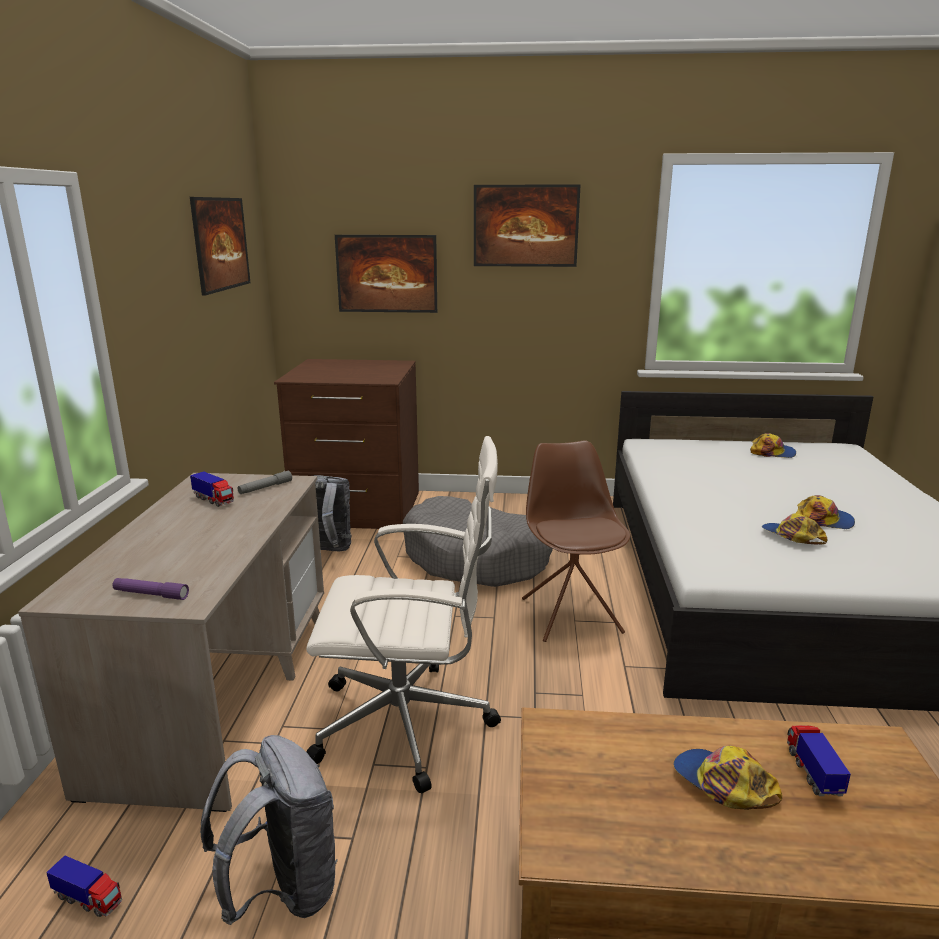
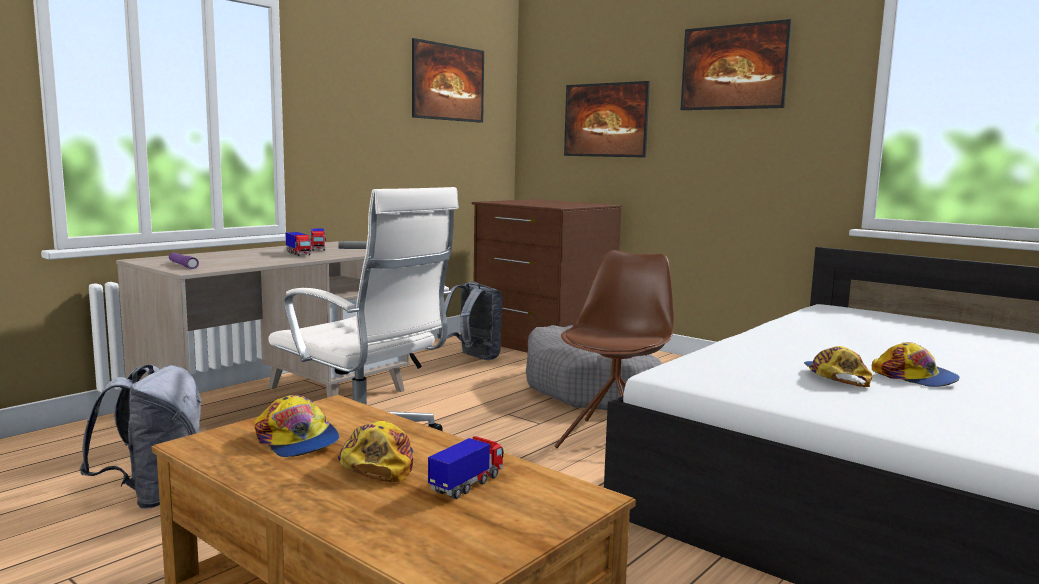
camera: 35 degrees right, 10 degrees down
toy truck [46,856,122,917] -> toy truck moved to [285,232,312,256]
cap [750,433,796,458] -> cap moved to [254,395,340,457]

